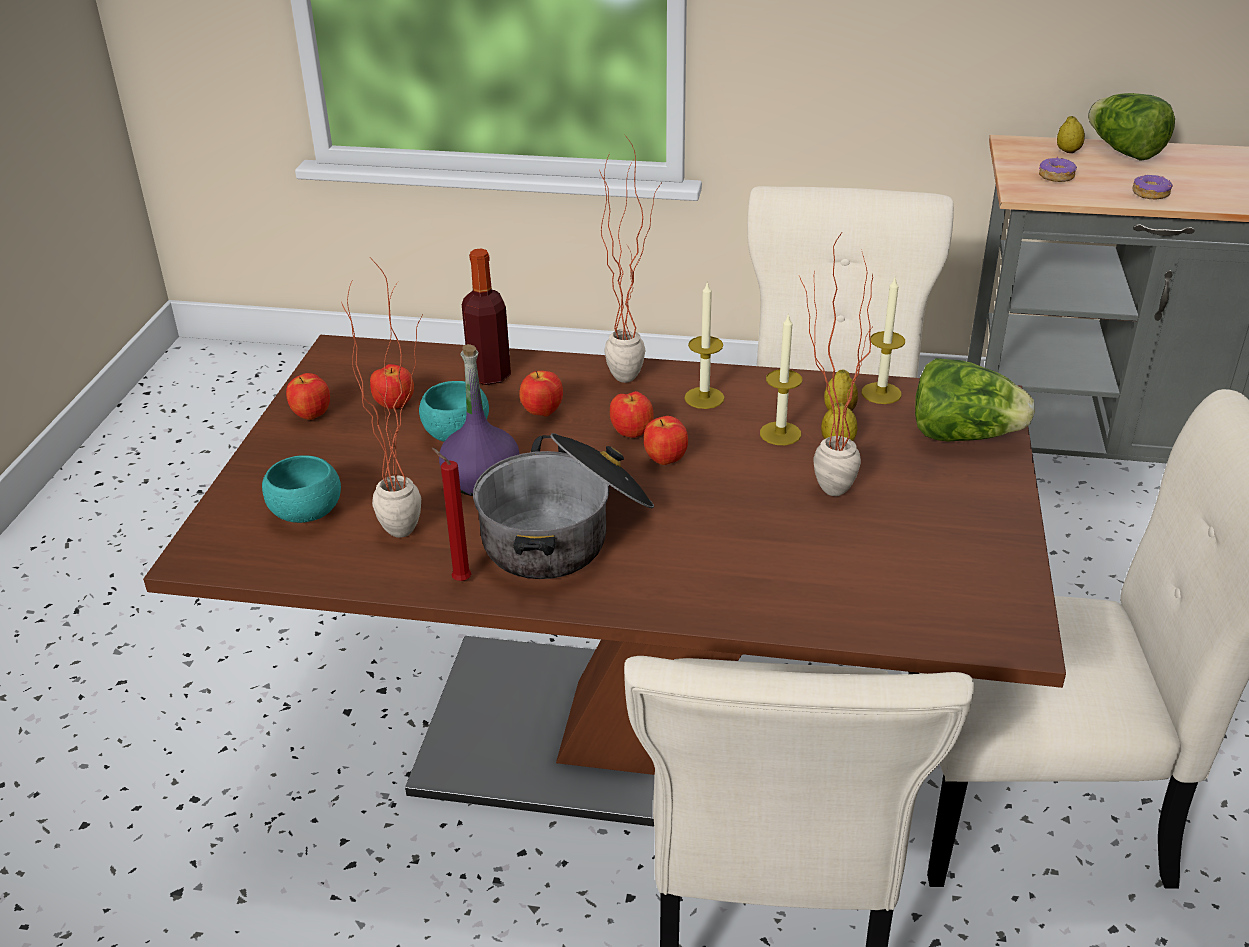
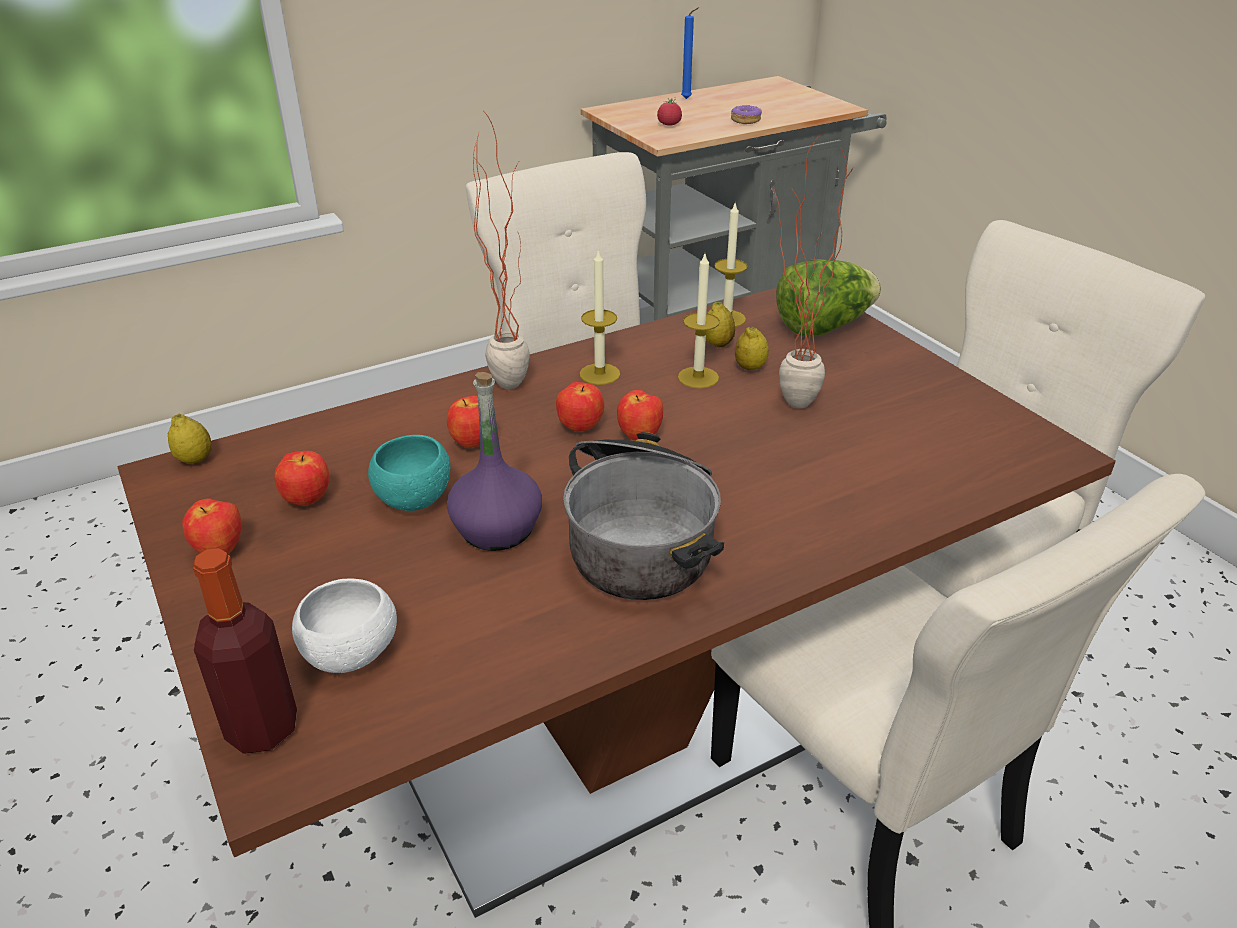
camera: 40 degrees left, 0 degrees up
turquoise bowl [262,455,341,523] -> white bowl [292,579,397,673]
potted plant [341,261,423,538] -> none
red candle [432,448,471,581] -> none
bottle [462,248,511,385] -> bottle moved to [193,548,297,754]
donut [1039,157,1077,182] -> tomato [657,98,682,126]
lemon [1057,116,1085,153] -> lemon moved to [168,414,212,464]
lettuce [1088,93,1175,161] -> blue candle [681,7,699,99]

